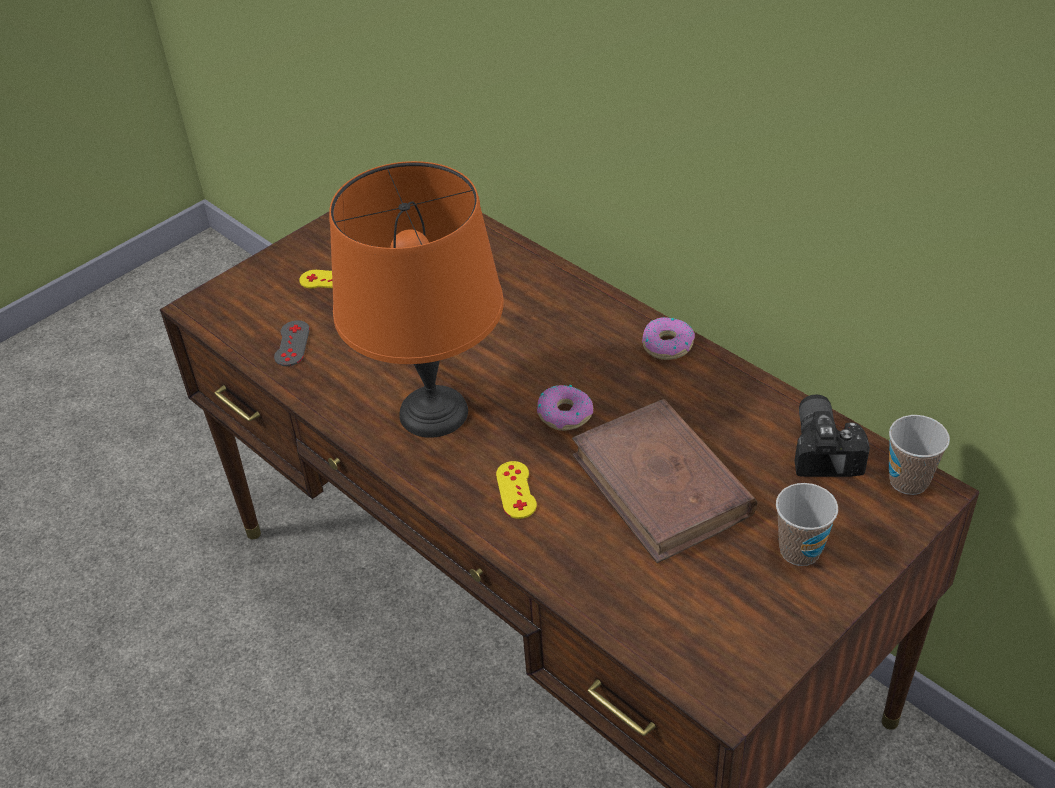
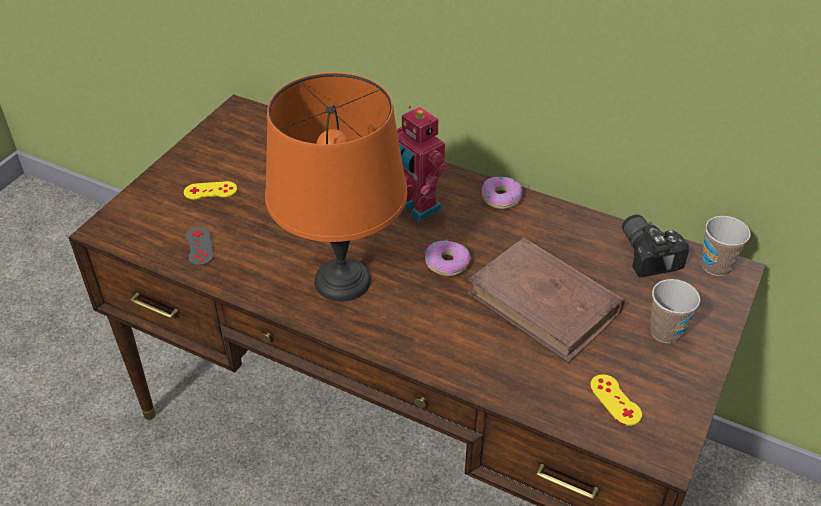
camera: 20 degrees left, 0 degrees up
yellow game controller [496,461,537,519] -> yellow game controller moved to [590,374,642,426]
none -> toy robot [397,106,447,222]

